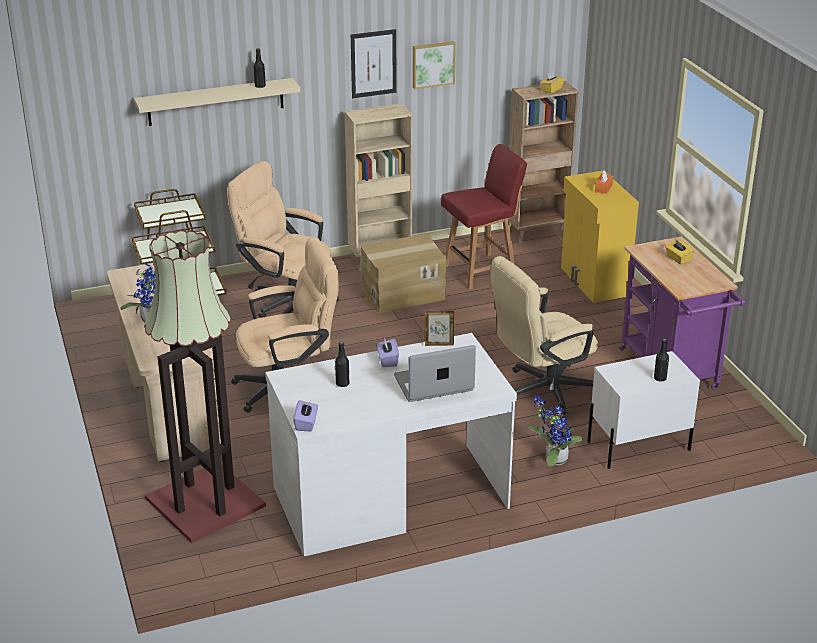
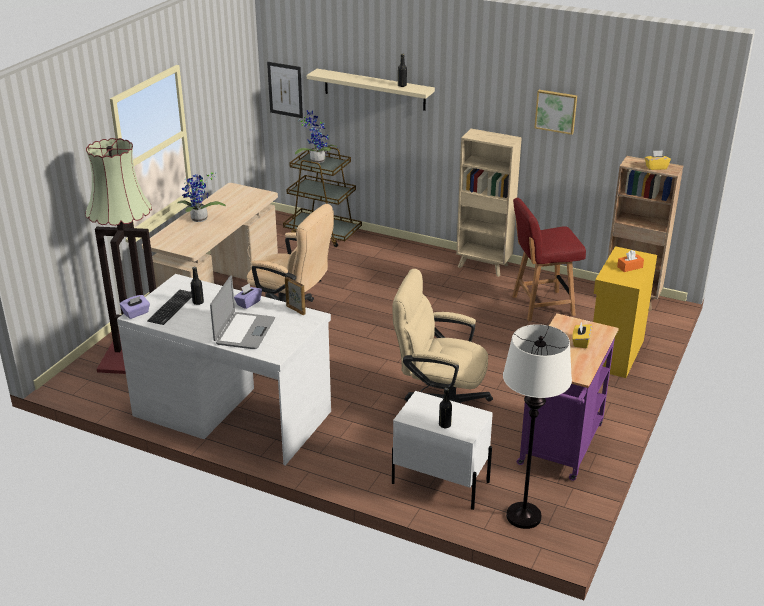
camera: 45 degrees right, 0 degrees up
beige office chair [227,161,339,318] -> none
picture [351,29,397,98] -> picture moved to [267,62,303,118]
cardboard box [360,234,447,313] -> none
laptop [394,345,476,402] -> laptop turned 75 degrees clockwise [210,276,275,349]
red chair [441,144,527,290] -> red chair turned 150 degrees clockwise [512,198,586,321]
potted plant [528,395,582,467] -> potted plant moved to [295,110,338,163]
none -> keyboard [147,290,192,325]
none -> white floor lamp [503,324,572,529]

